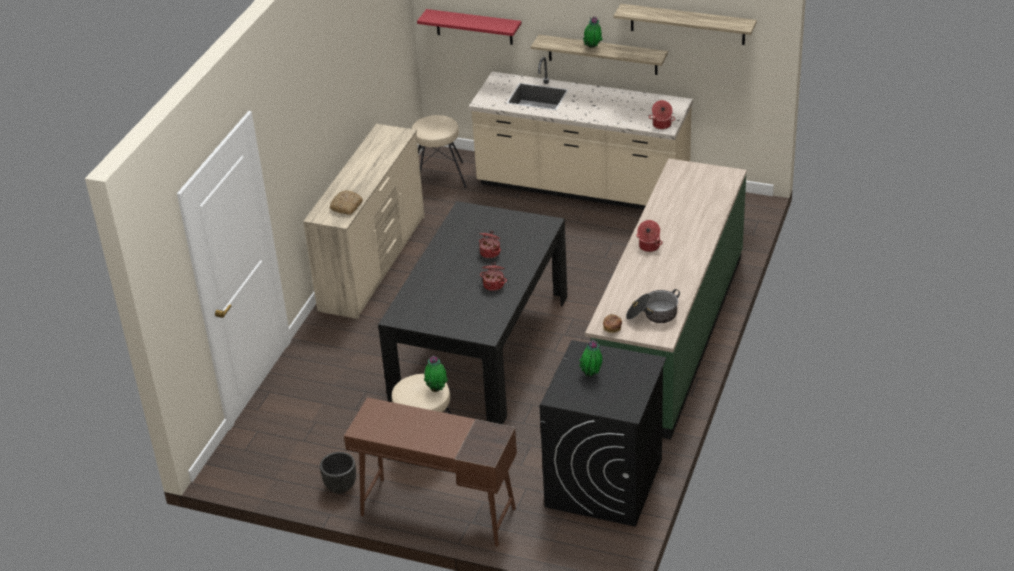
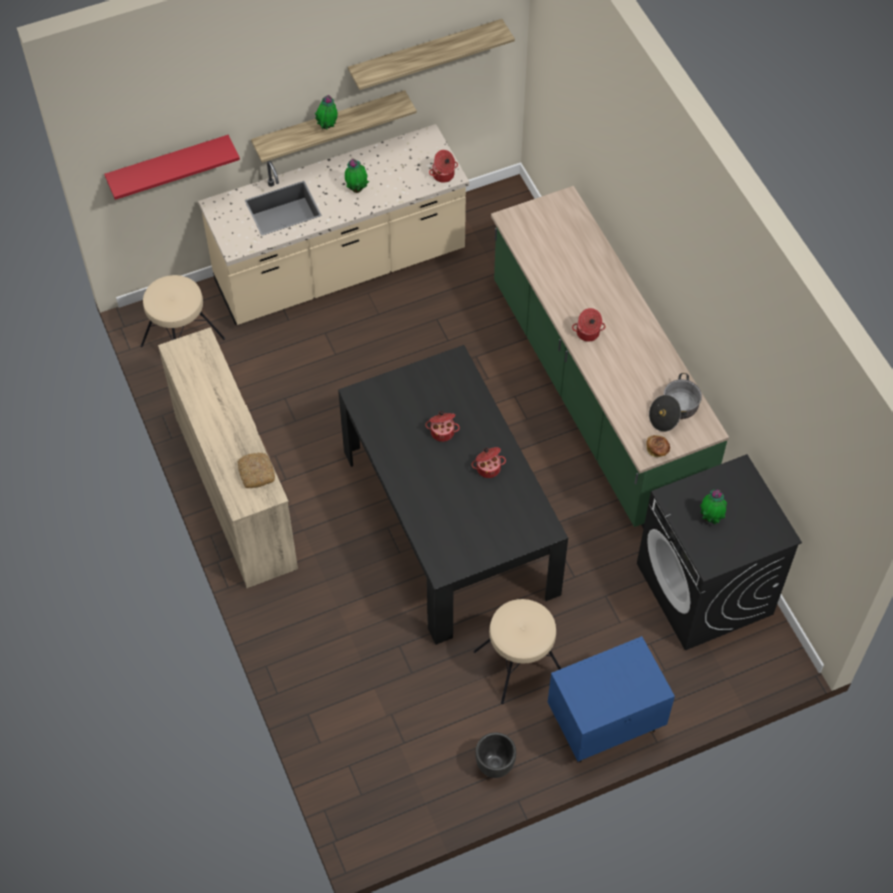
camera: 45 degrees left, 20 degrees up
brown desk [344,397,517,547] -> blue nightstand [548,636,675,763]
potted plant [424,356,448,392] -> potted plant moved to [345,159,369,193]

